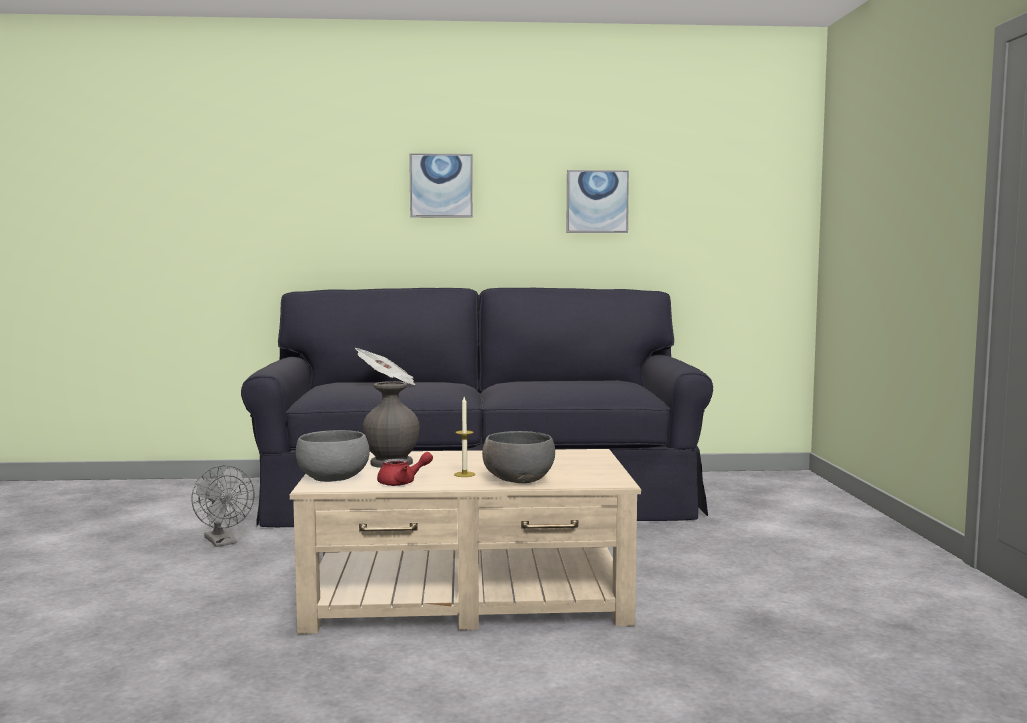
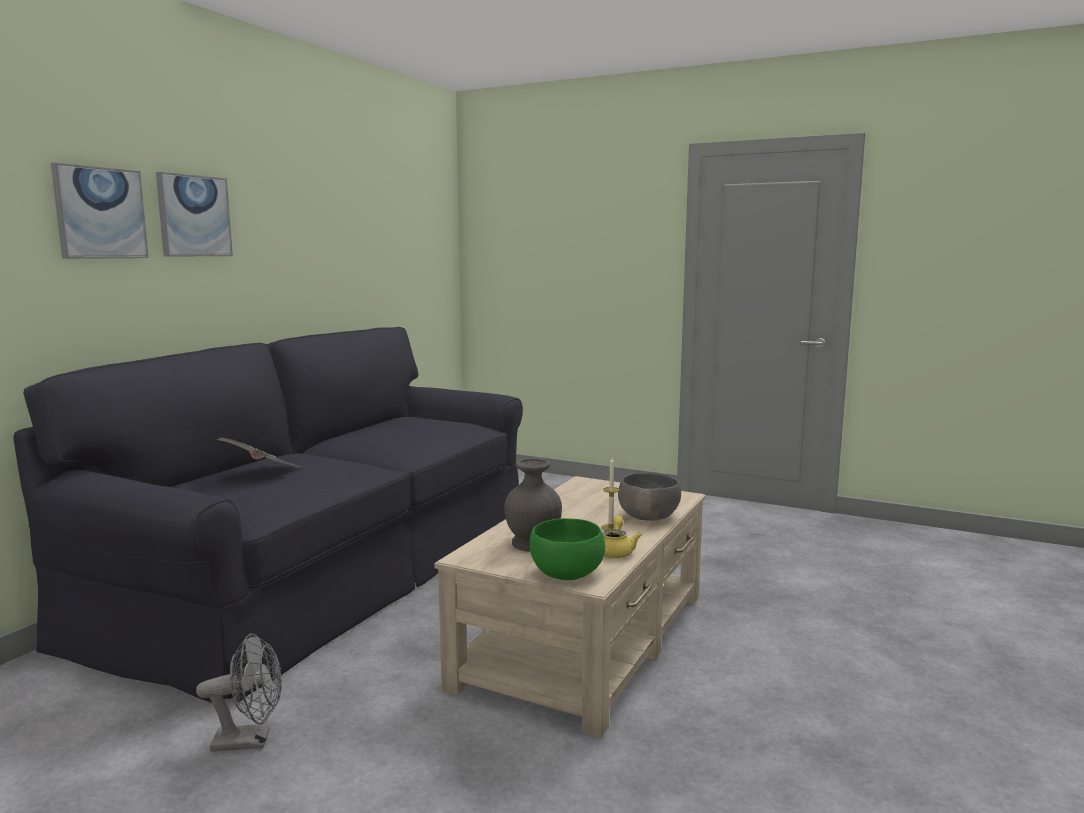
camera: 60 degrees left, 5 degrees up
grey bowl [296,430,370,482] -> green bowl [529,518,605,580]
red teapot [377,452,433,486] -> yellow teapot [603,516,641,558]
picture [566,170,629,233] -> picture moved to [51,163,149,259]

